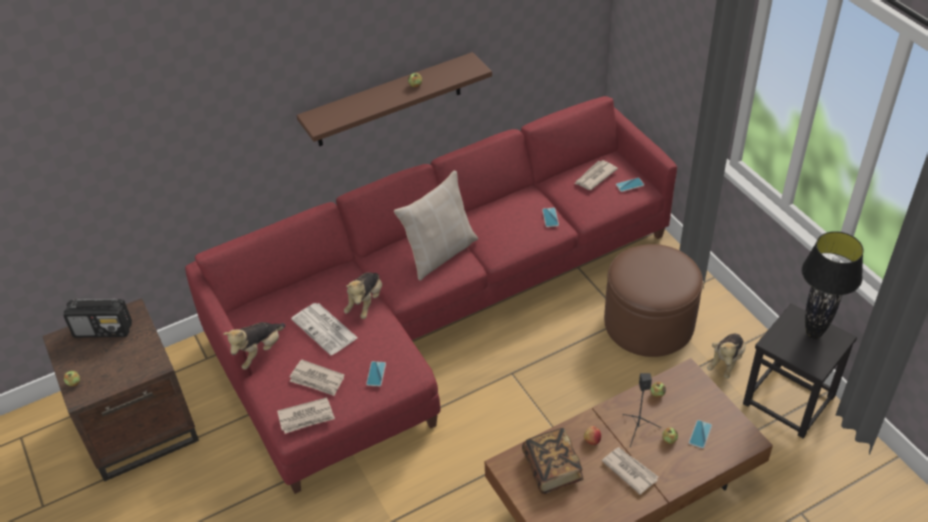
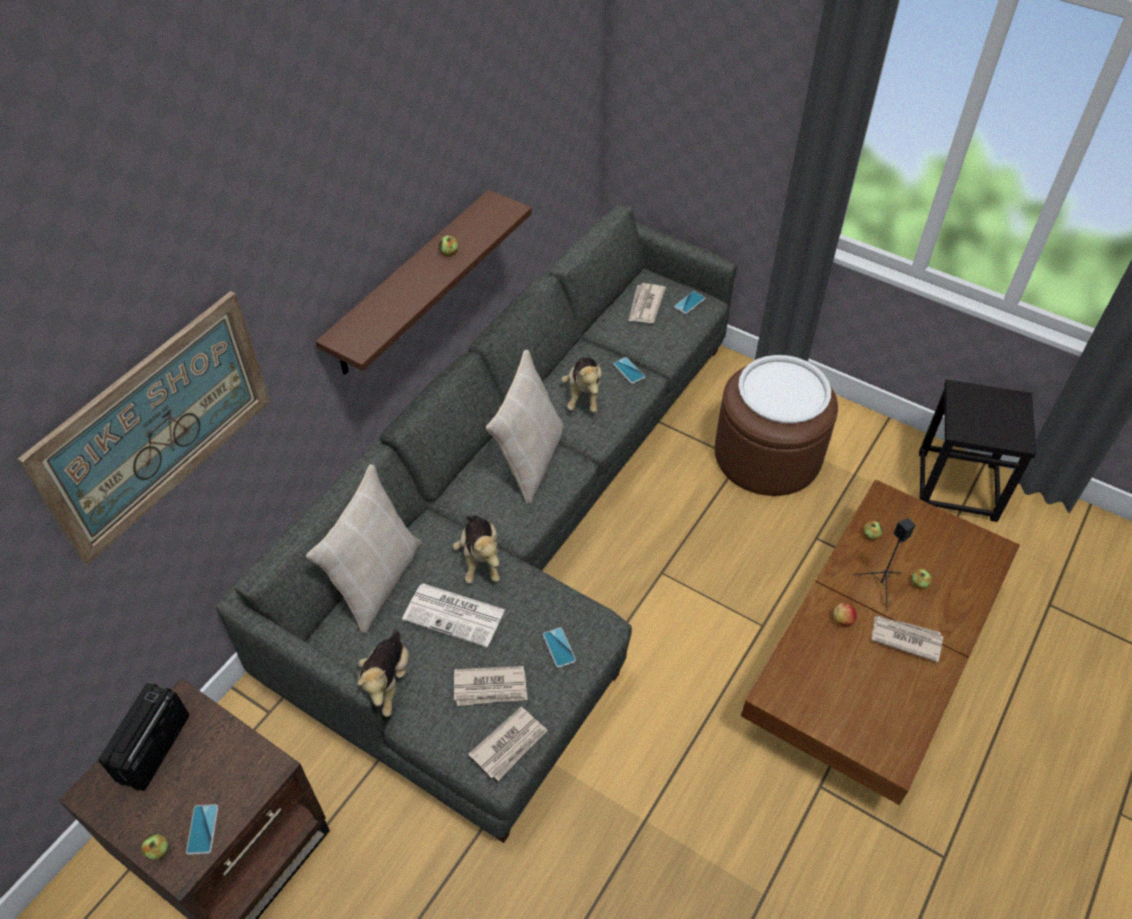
camera: 30 degrees left, 5 degrees up
radio [63,299,132,338] -> radio turned 135 degrees clockwise [98,683,189,791]
red sofa [185,96,677,494] -> grey sofa [216,205,737,843]
book [522,428,584,494] -> none
phone [689,420,712,449] -> phone moved to [186,804,218,855]
plush toy [707,333,746,379] -> plush toy moved to [562,357,602,413]
black table lamp [802,231,863,339] -> none
none -> picture [18,291,270,565]
none -> beige pillow [306,464,422,634]
none -> white tray [738,355,831,423]

